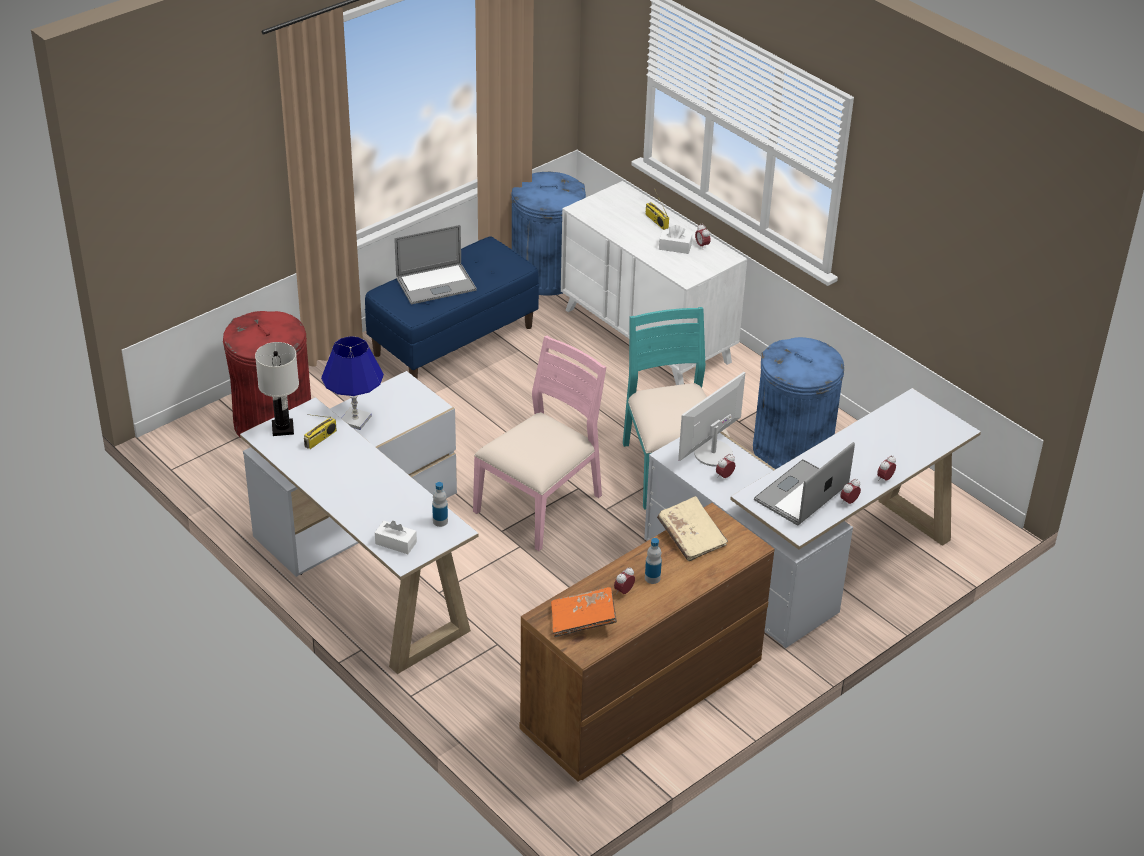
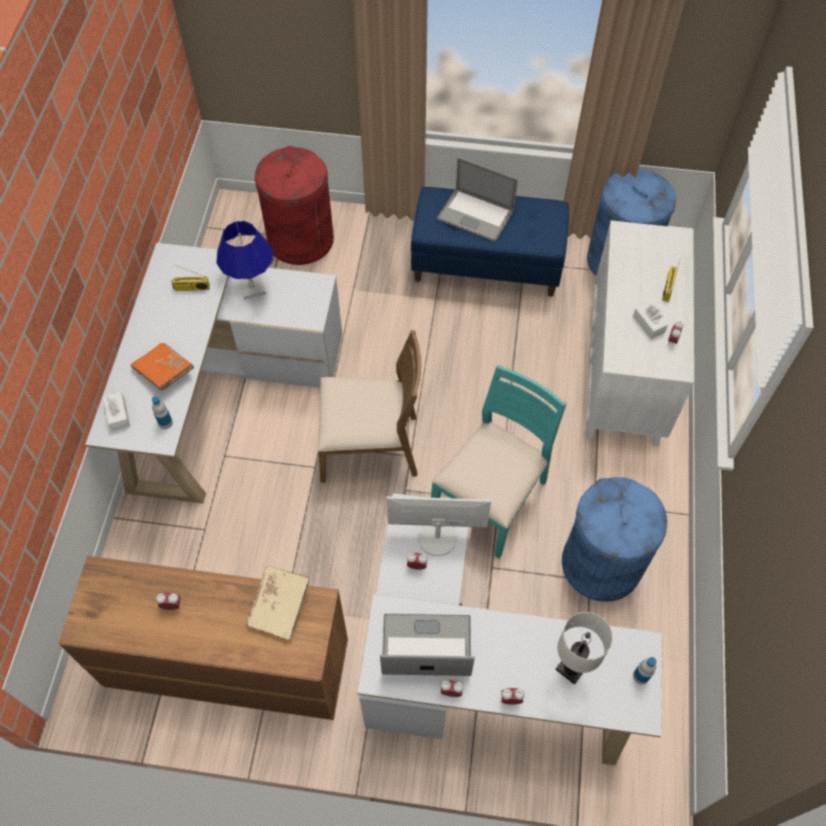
camera: 50 degrees right, 20 degrees up
white table lamp [255,342,299,436] -> white table lamp moved to [555,612,613,685]
pink chair [473,336,606,551] -> brown chair [318,330,421,483]
orange book [551,587,617,637] -> orange book moved to [130,343,194,391]
bottle [645,538,662,584] -> bottle moved to [633,657,656,684]

